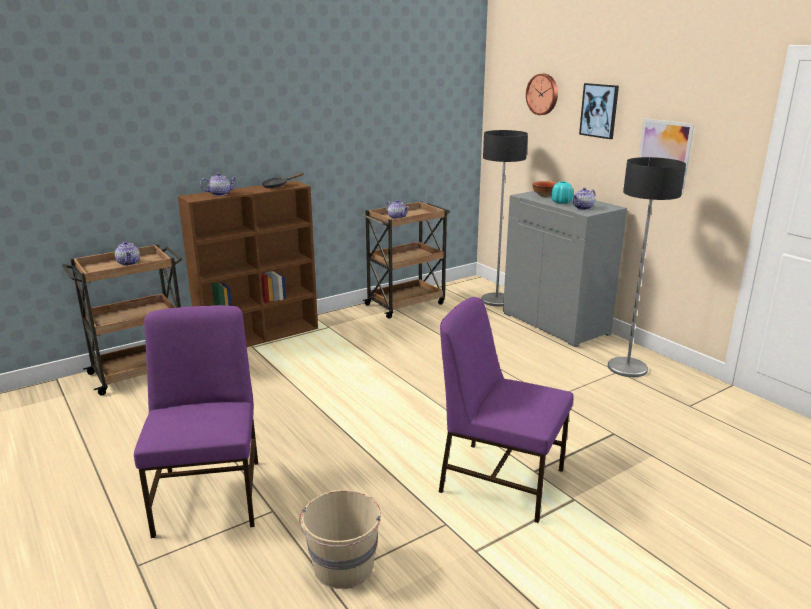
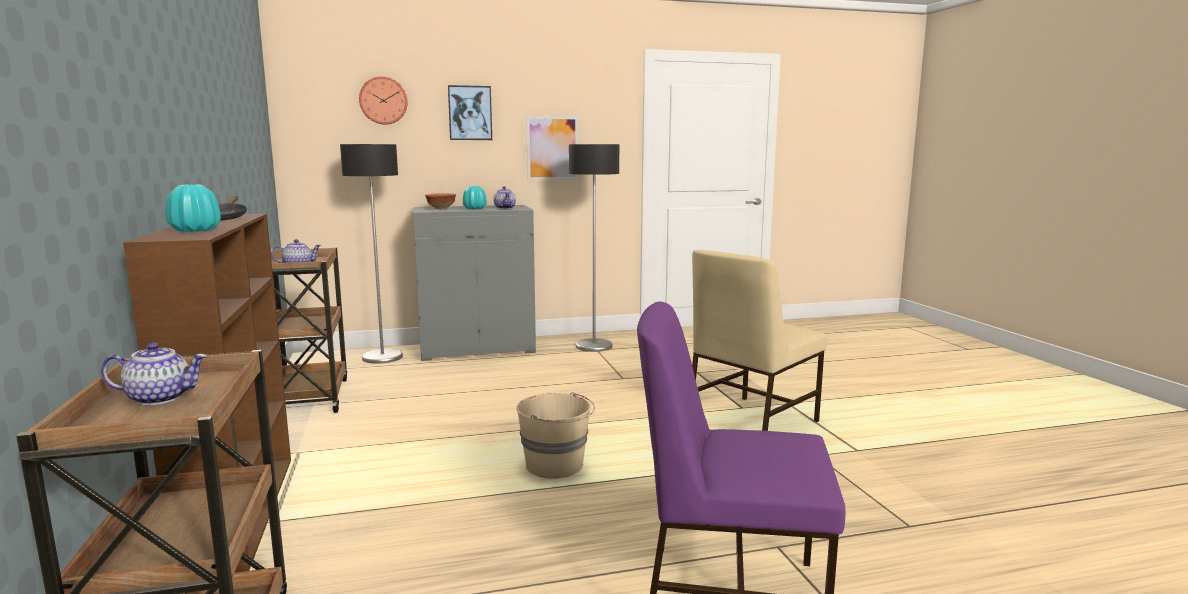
camera: 70 degrees left, 10 degrees down
teapot [200,173,237,196] -> turquoise vase [166,184,221,232]
beige bucket [299,490,381,589] -> beige bucket moved to [516,392,595,478]
purple chair [439,297,574,523] -> beige chair [692,250,827,431]

